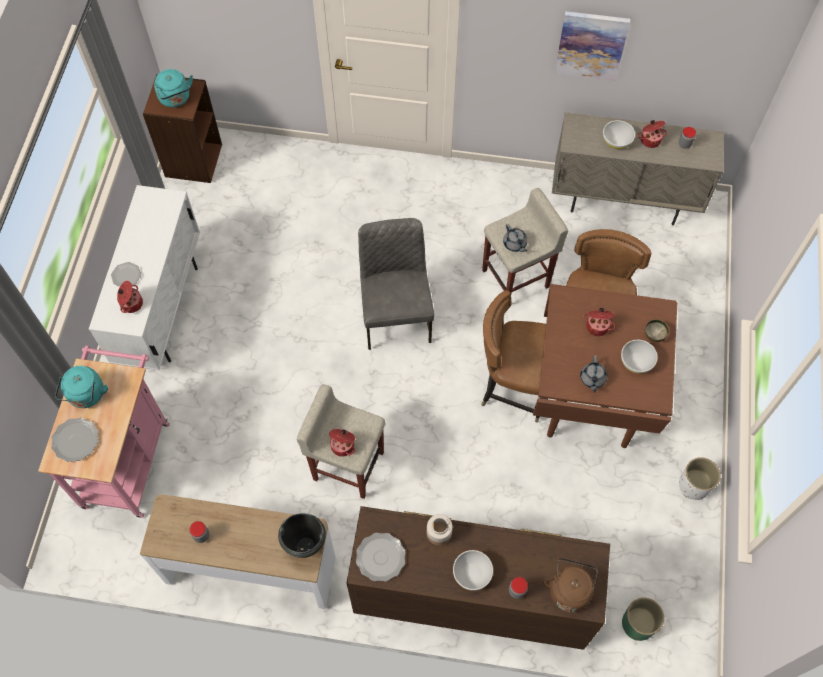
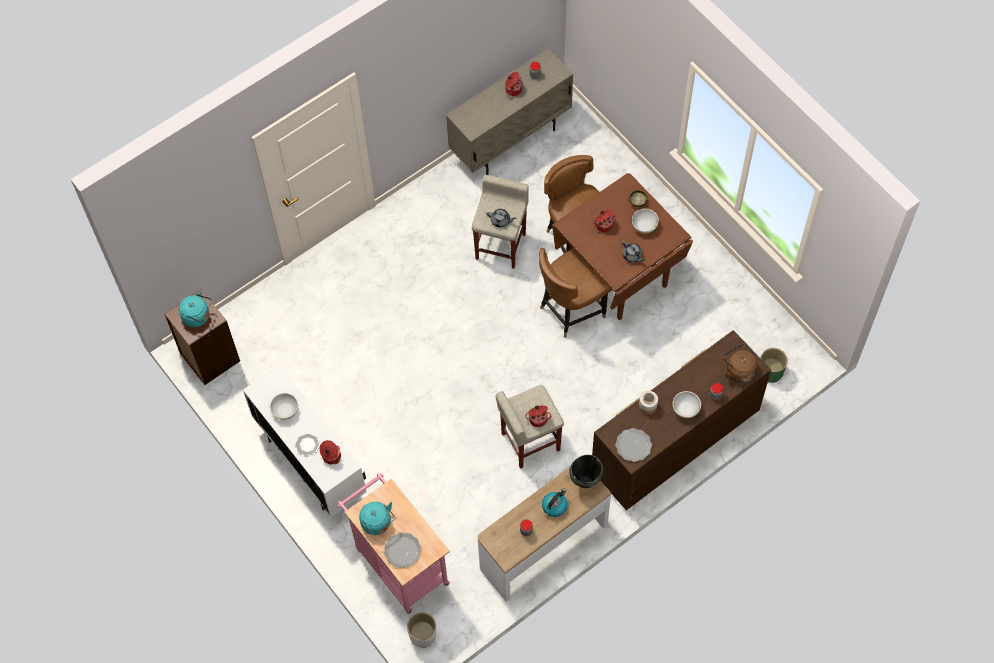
camera: 45 degrees left, 0 degrees up
grey chair [358,218,434,350] -> none
picture [555,11,630,81] -> none
white bowl [603,120,635,149] -> white bowl moved to [270,393,298,420]
white planter [679,457,721,500] -> white planter moved to [407,612,436,648]
none -> kettle [542,489,568,517]

